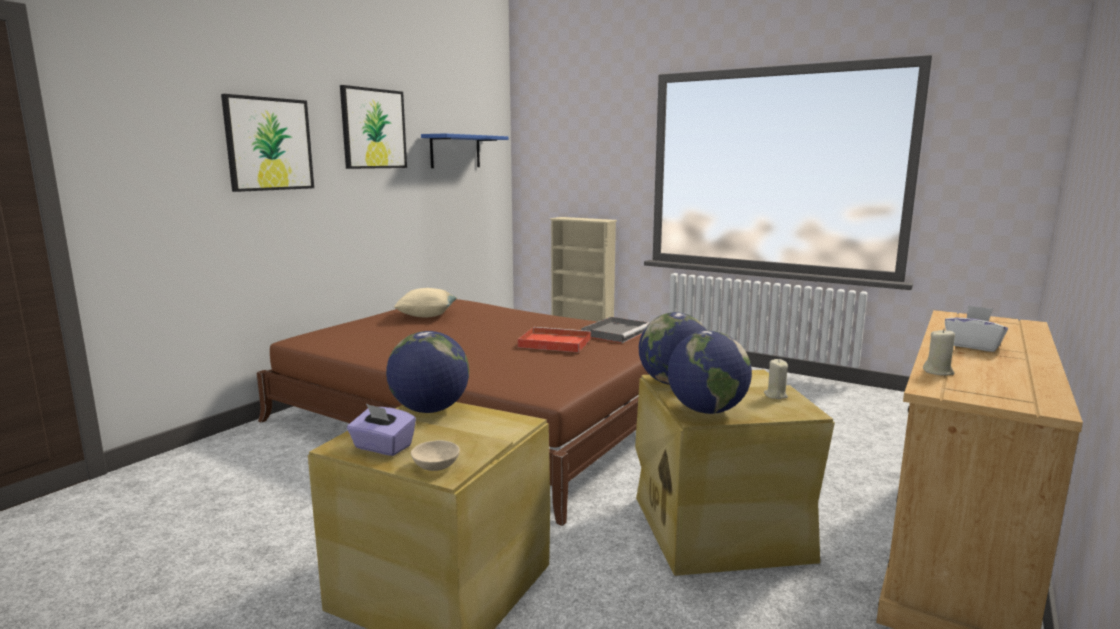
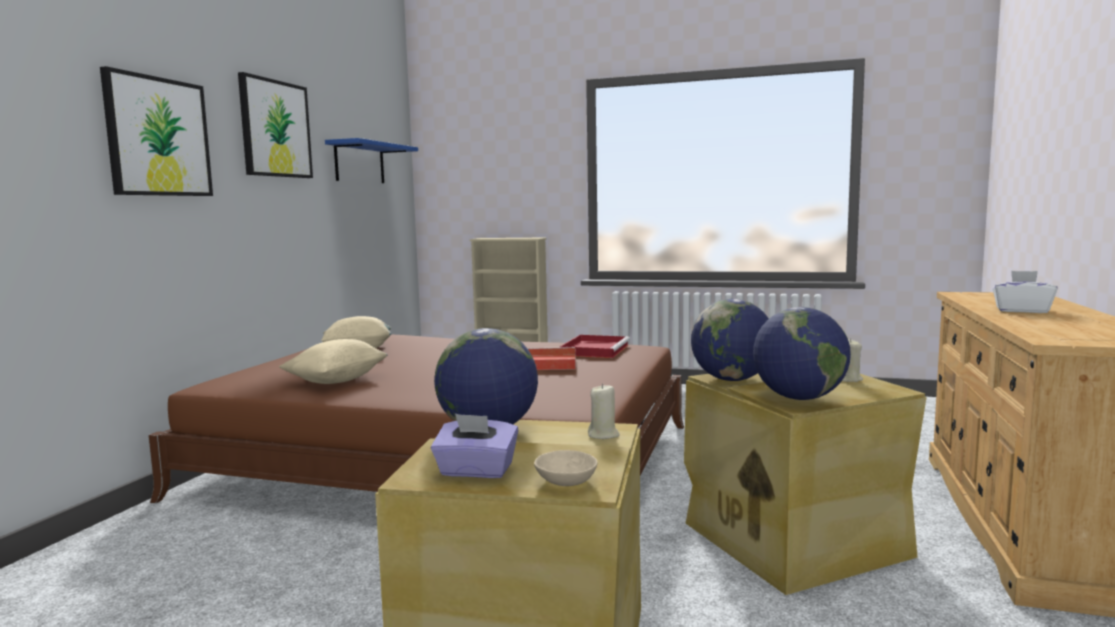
camera: 15 degrees left, 5 degrees down
grey tray [581,317,650,343] -> red tray [560,335,630,358]
beige candle [923,329,955,375] -> beige candle moved to [588,384,620,439]
none -> beige pillow [279,339,387,384]

